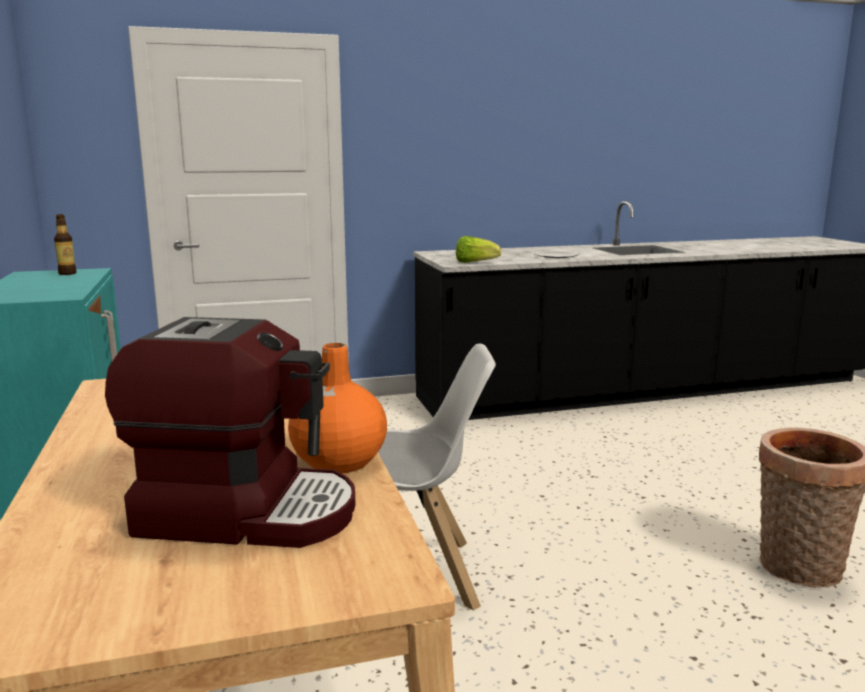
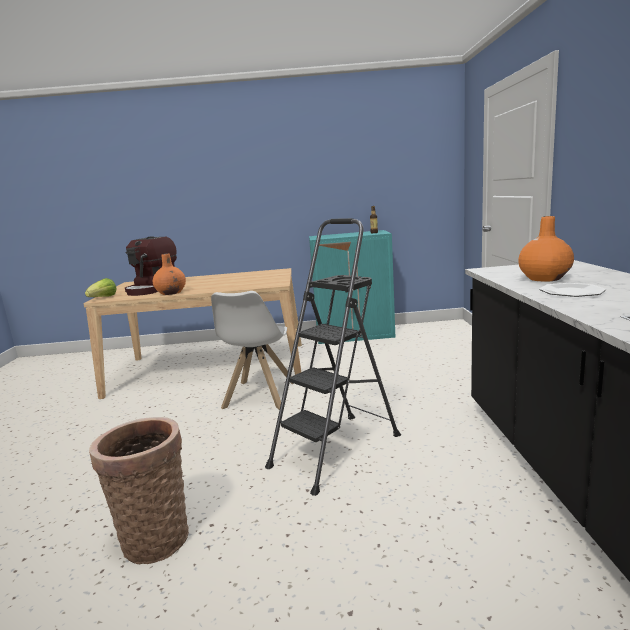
camera: 105 degrees right, 0 degrees up
lettuce [456,236,501,263] -> lettuce moved to [85,278,116,297]
none -> step ladder [265,218,401,496]
none -> orange vase [519,216,574,282]

